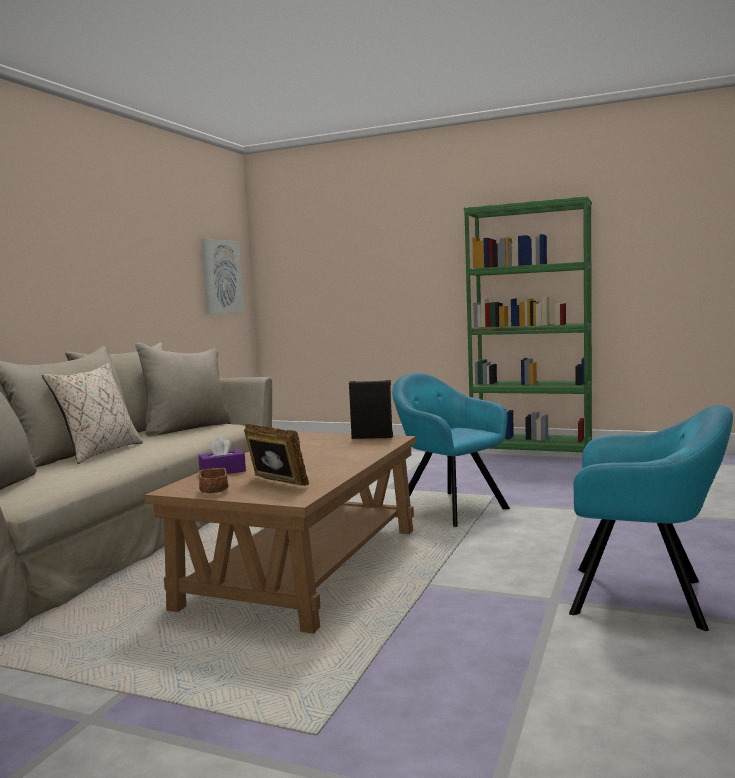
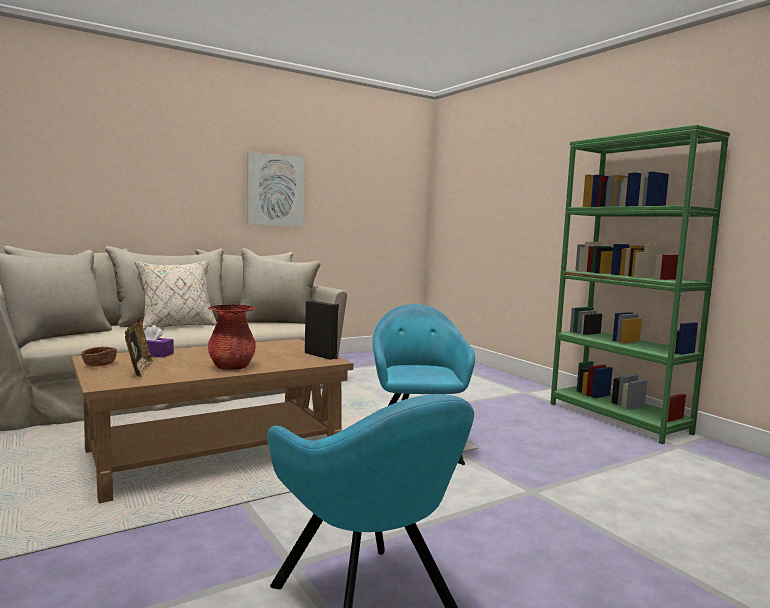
camera: 35 degrees right, 0 degrees up
picture [201,238,244,314] -> picture moved to [247,152,304,226]
none -> red vase [208,305,256,370]

